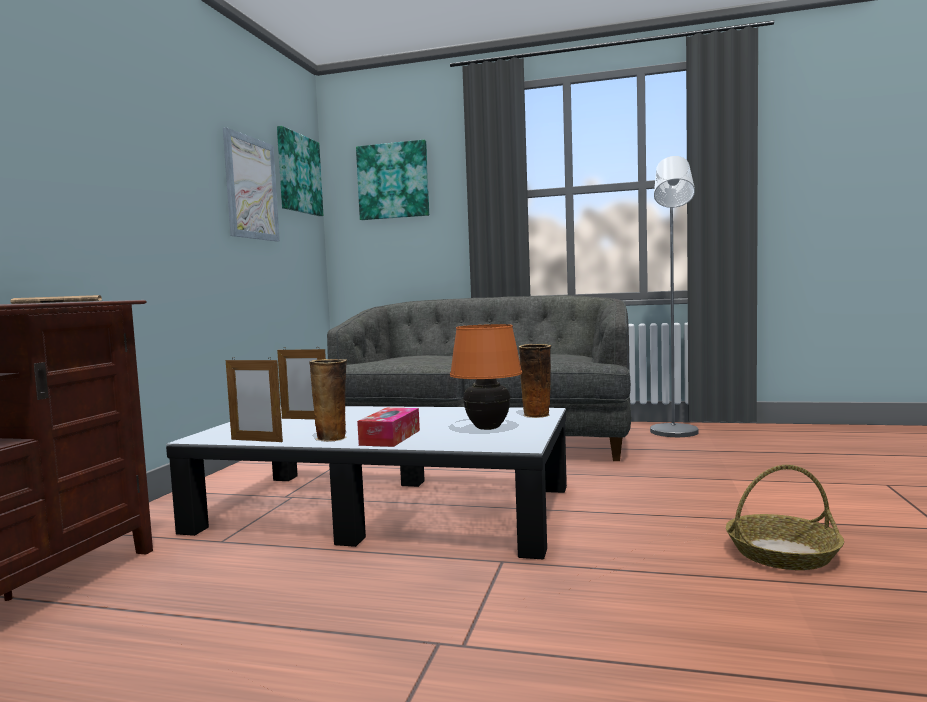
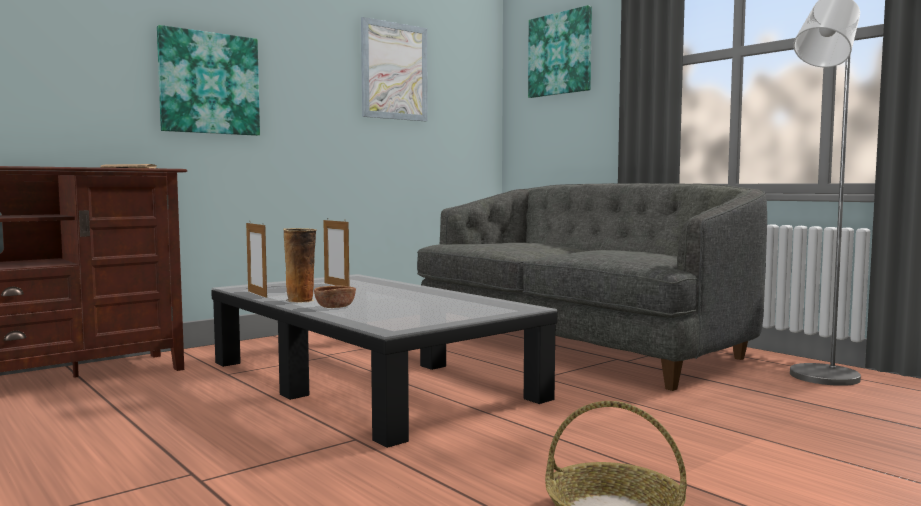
camera: 35 degrees right, 0 degrees up
picture [277,126,323,216] -> picture moved to [157,25,260,136]
tissue box [357,408,420,447] -> brown bowl [314,285,356,308]
orange table lamp [450,324,522,430] -> none
vase [519,344,551,418] -> none

